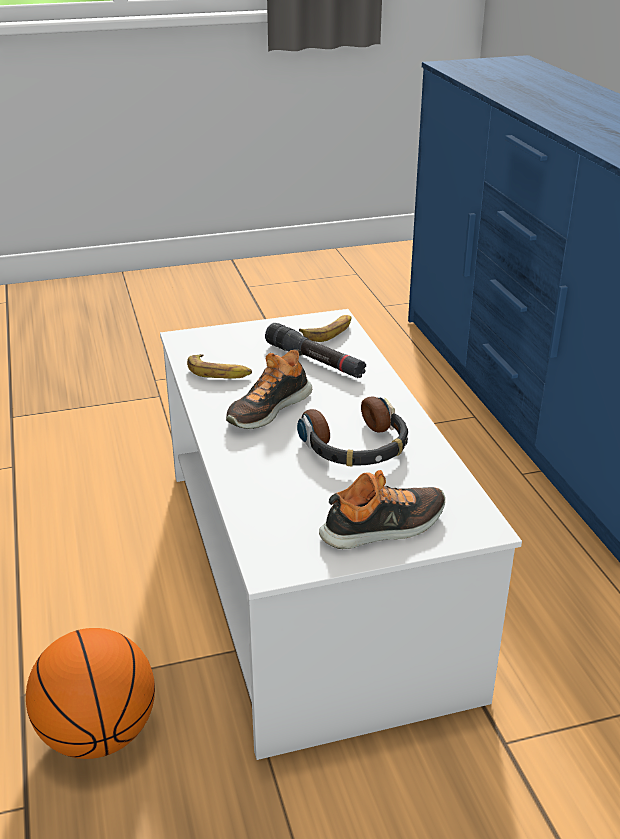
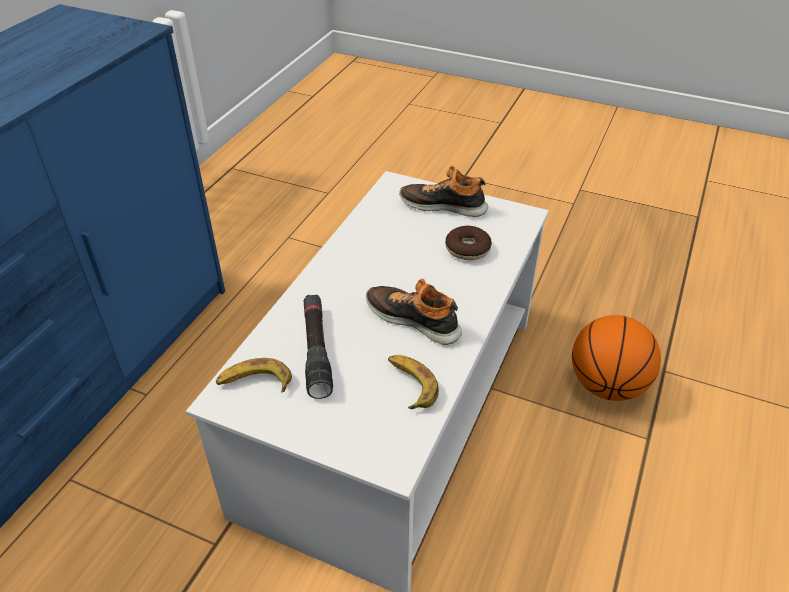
camera: 140 degrees left, 10 degrees up
shoe [226,349,312,429] -> shoe turned 135 degrees counterclockwise [366,278,462,345]
headphones [297,397,408,466] -> none
none -> donut [445,226,492,260]

